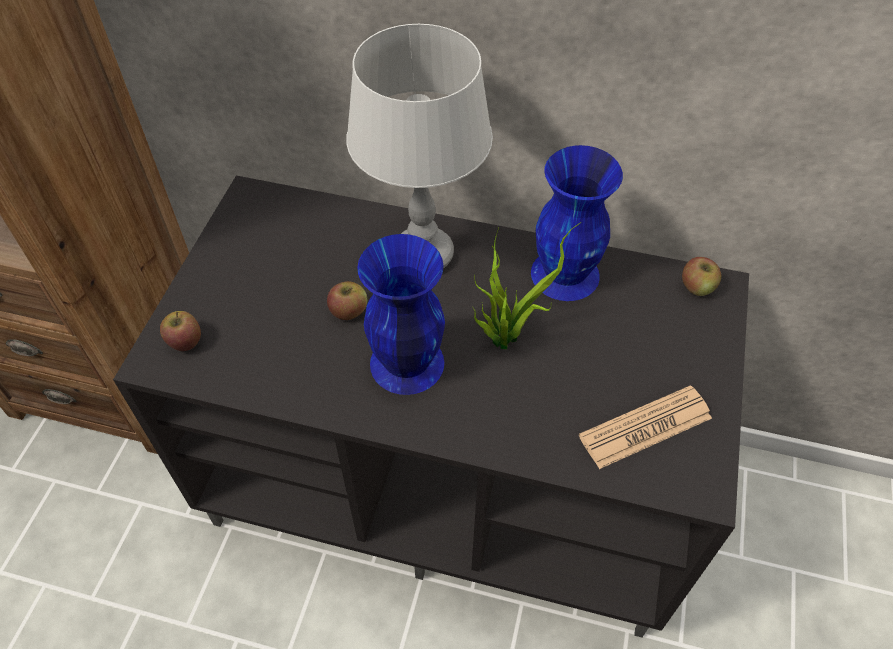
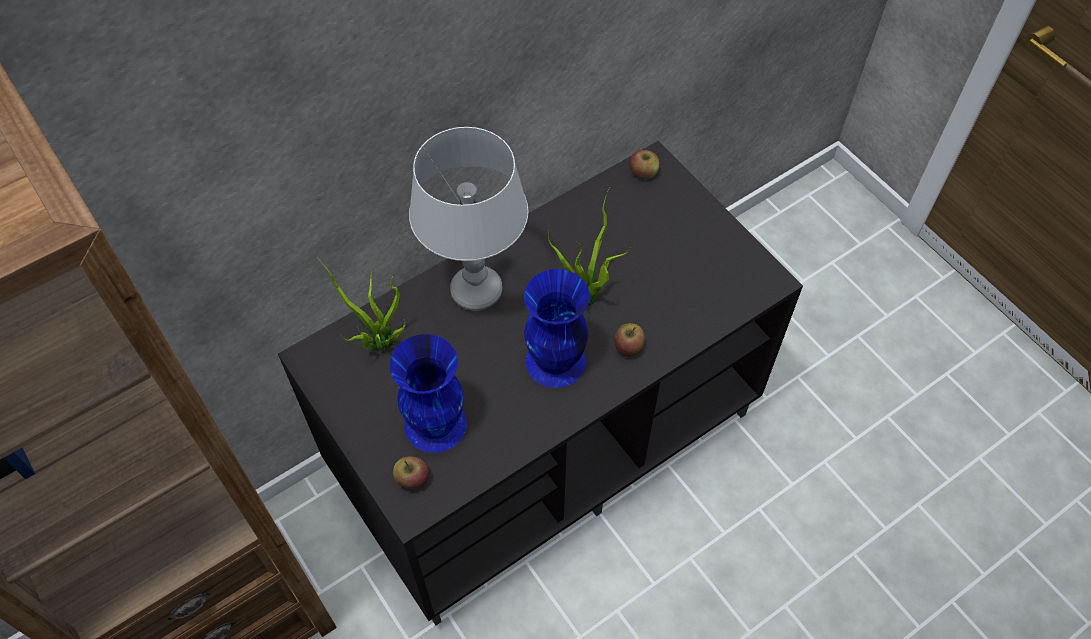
camera: 50 degrees left, 5 degrees up
apple [327,281,367,320] -> apple moved to [614,323,645,357]
blue vase [531,145,623,301] -> blue vase moved to [389,334,467,453]
newspaper [579,385,712,469] -> none
none -> potted plant [317,257,406,351]

